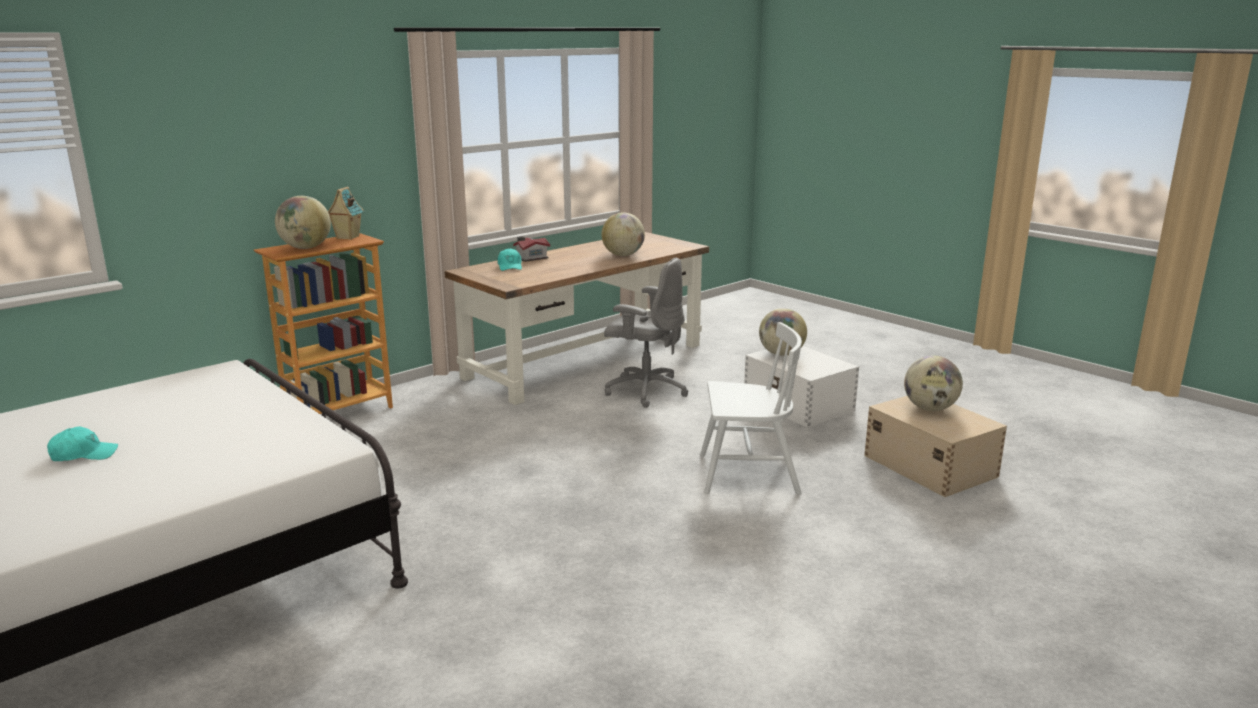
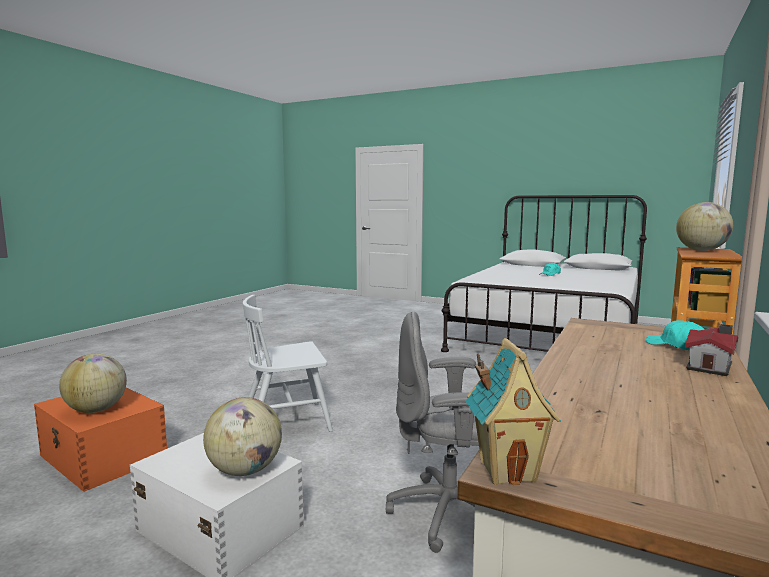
camera: 160 degrees right, 10 degrees down
toy house [328,187,364,240] -> toy house moved to [465,338,561,485]
globe [601,212,645,256] -> none
beige storage box [864,396,1007,497] -> orange storage box [34,388,167,492]

